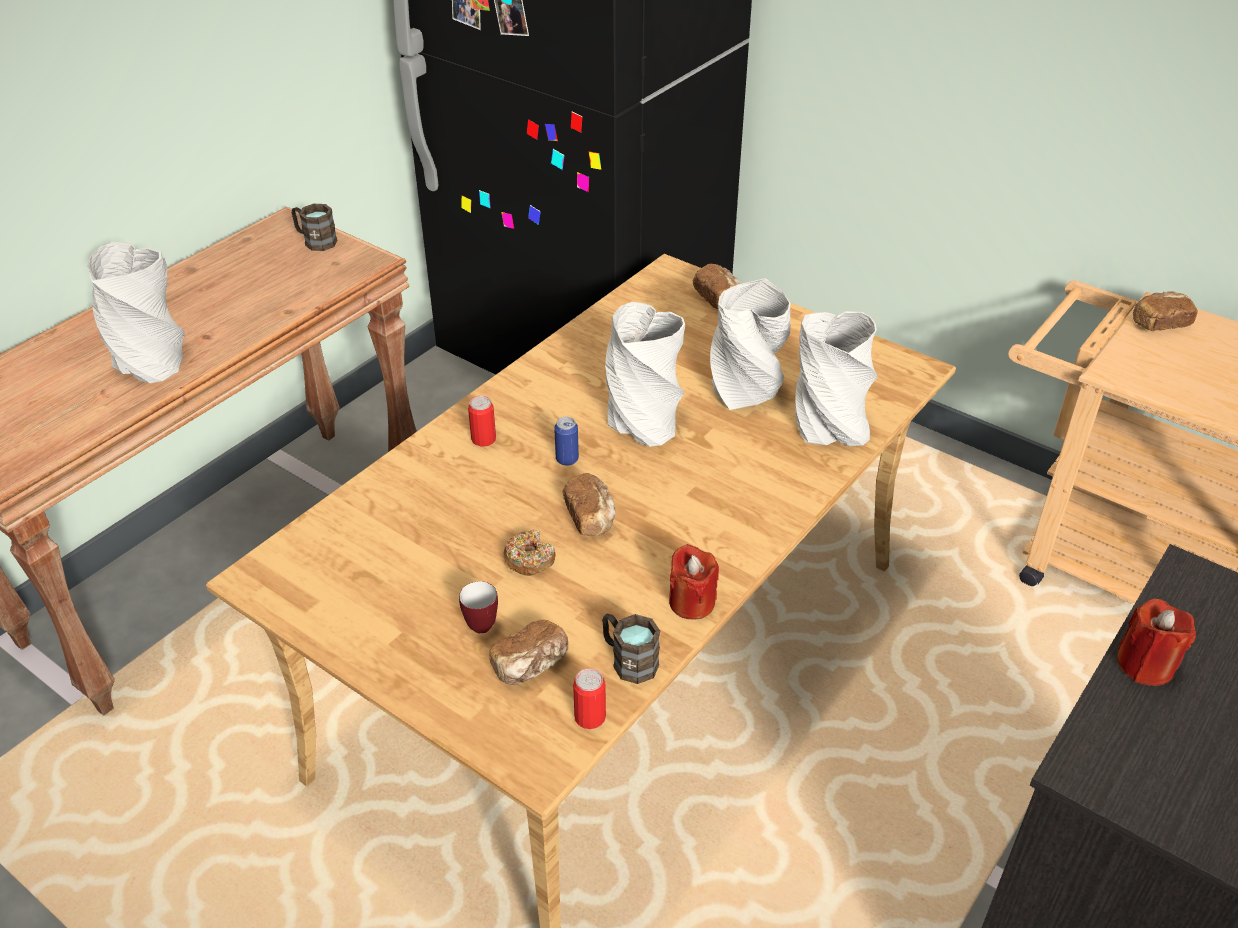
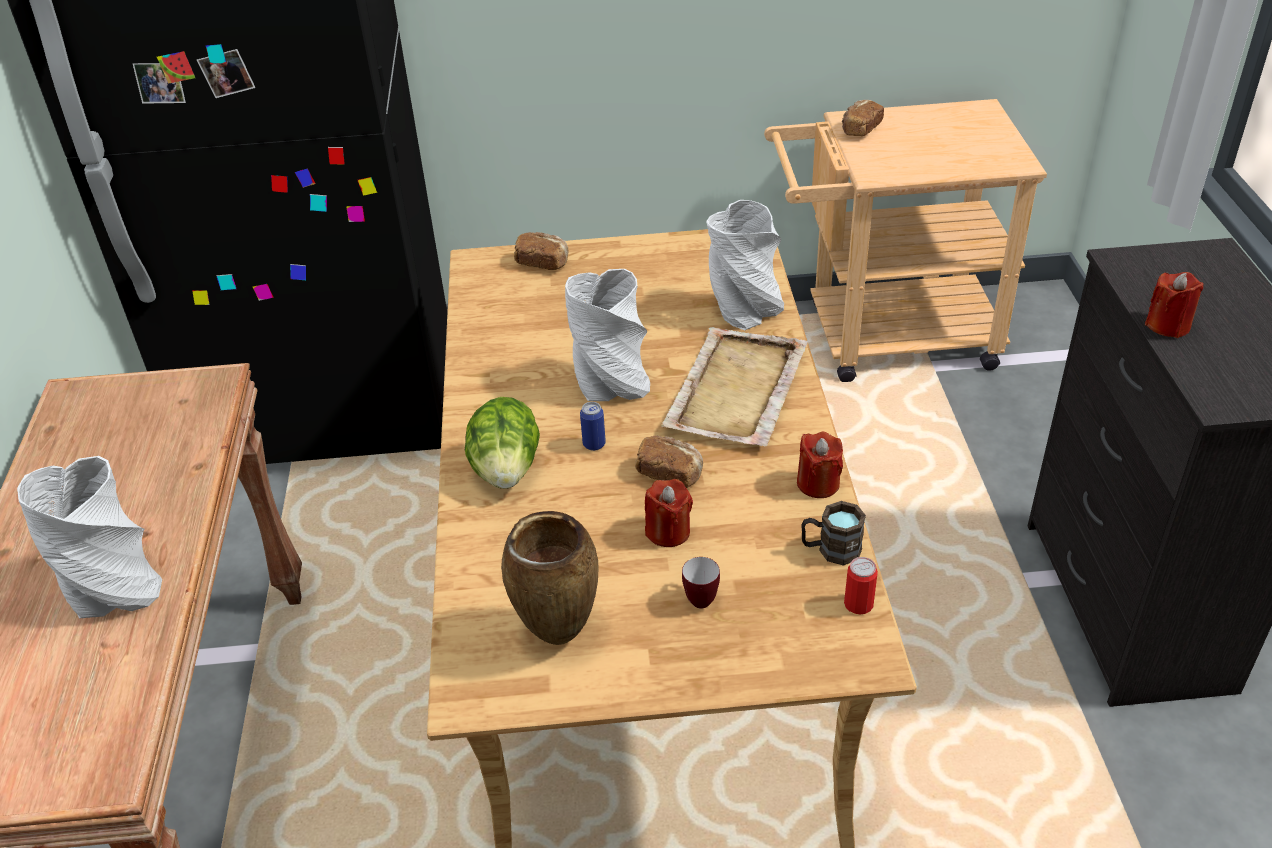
camera: 40 degrees left, 0 degrees up
brown mug [292,204,338,251] -> none
can [468,396,496,447] -> lettuce [465,397,540,489]
bread [489,619,568,685] -> none
donut [503,529,556,576] -> red candle [645,479,693,547]
grey vase [710,278,791,410] -> none
none -> brown vase [501,511,599,645]
none -> beige tray [661,327,808,446]

